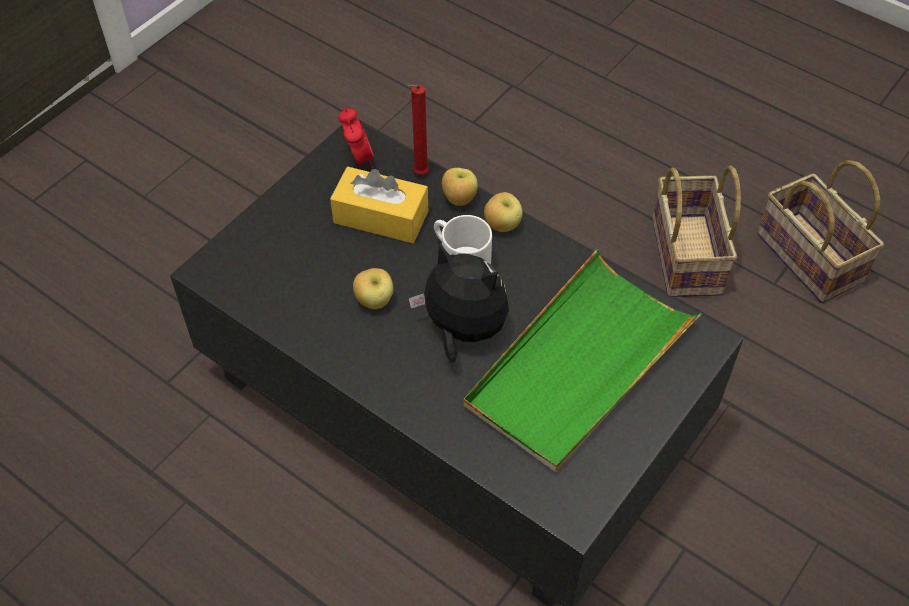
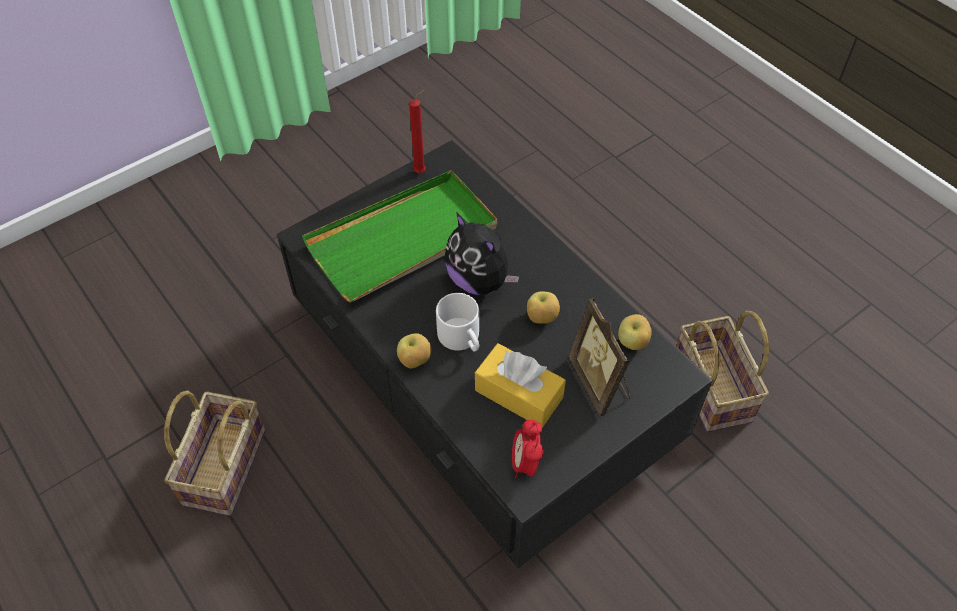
camera: 165 degrees left, 0 degrees up
red candle [408,84,429,175] -> red candle moved to [409,90,426,173]
apple [442,168,478,206] -> apple moved to [618,314,652,350]
basket [757,160,884,303] -> basket moved to [676,311,769,432]
none -> picture frame [569,298,630,416]

